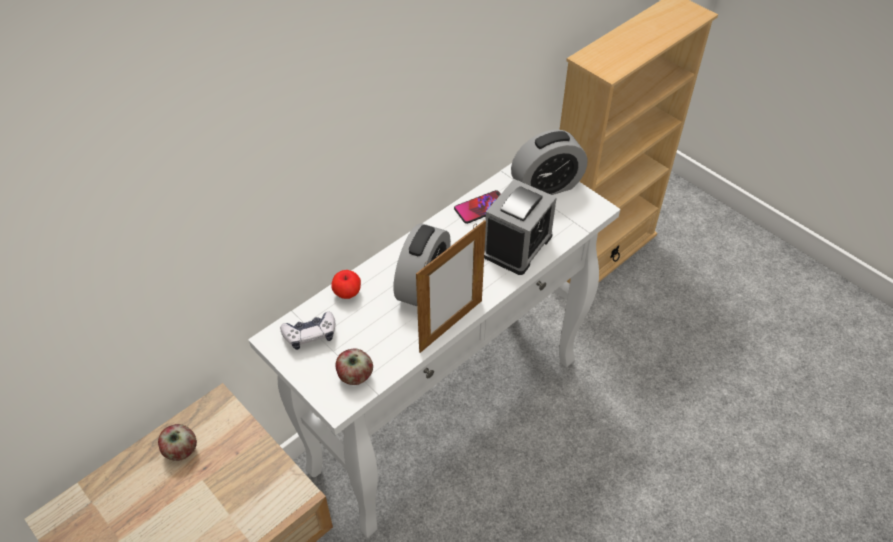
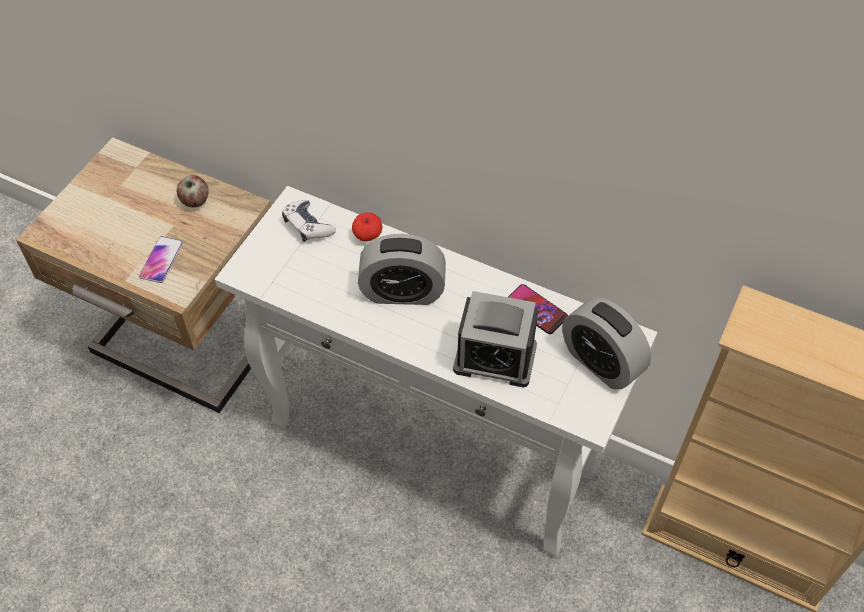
camera: 70 degrees right, 5 degrees up
apple [335,348,373,385] -> none
picture frame [416,220,486,353] -> none
none -> phone [139,236,183,283]

